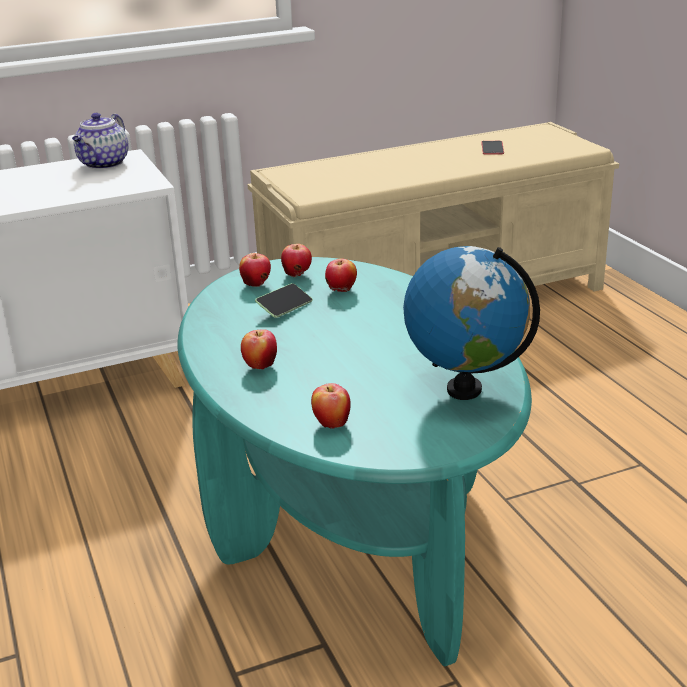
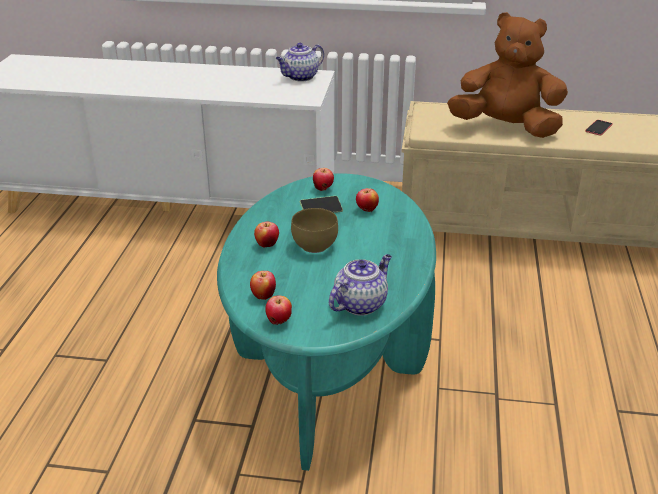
camera: 30 degrees right, 5 degrees up
apple [281,244,312,277] -> apple moved to [265,295,292,325]
globe [403,246,540,400] -> teapot [329,254,392,316]
none -> brown bowl [291,208,338,253]
none -> brown plush toy [447,12,568,138]

